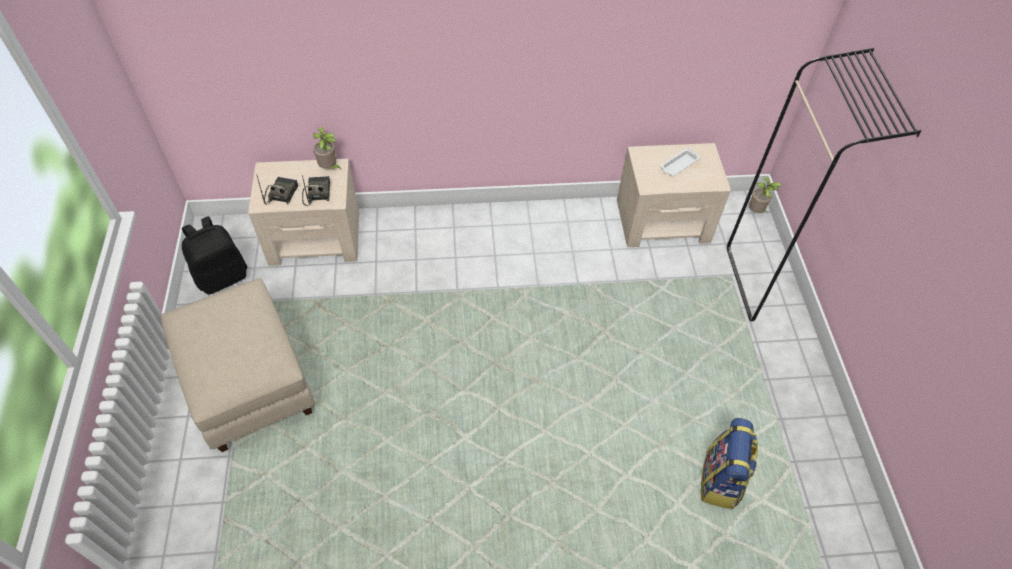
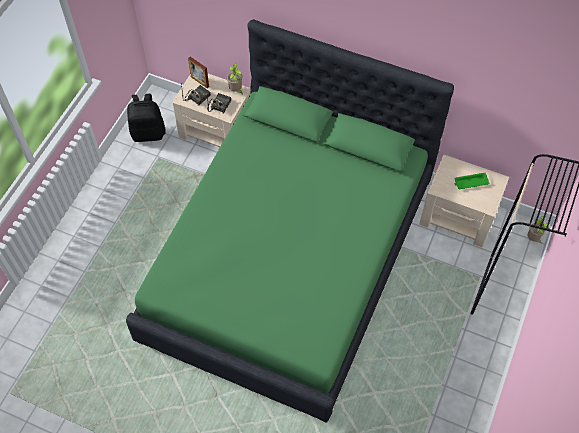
camera: 30 degrees right, 5 degrees up
beige ottoman [161,278,315,452] -> none
white tray [660,147,701,176] -> green tray [454,172,489,189]
backpack [701,418,758,510] -> none
none -> green bed [126,19,454,423]
none -> picture frame [188,57,209,88]

